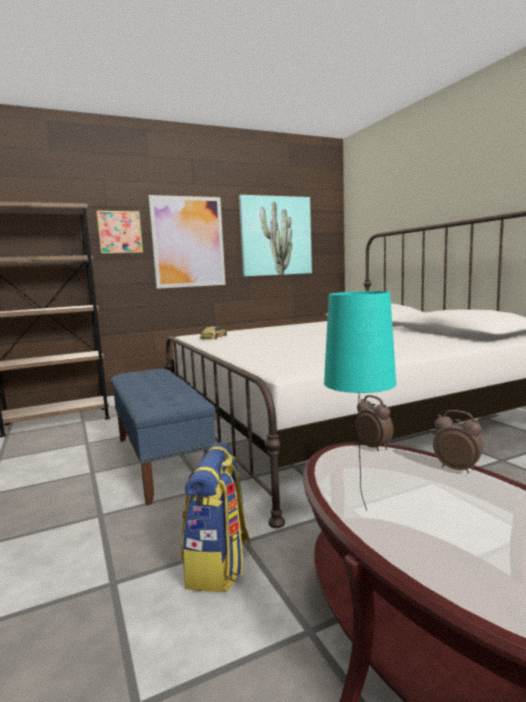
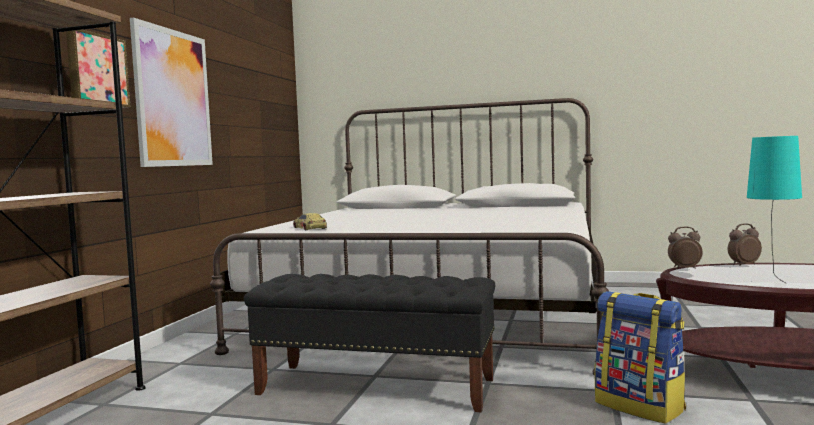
camera: 50 degrees left, 5 degrees down
blue bench [111,369,216,506] -> black bench [244,274,495,413]
picture [239,195,312,276] -> none

